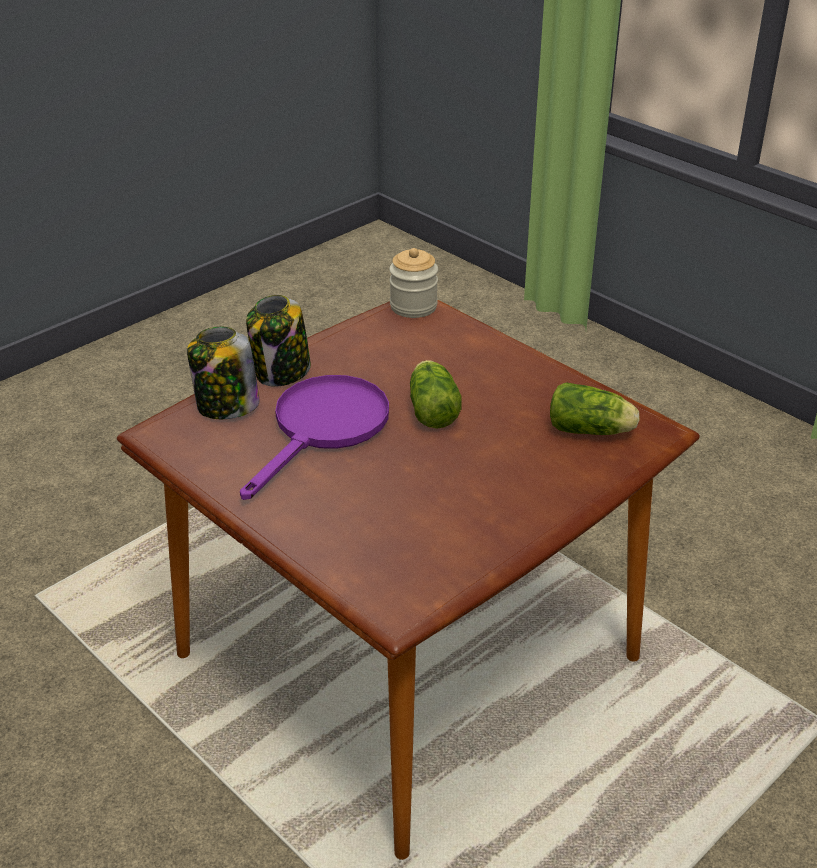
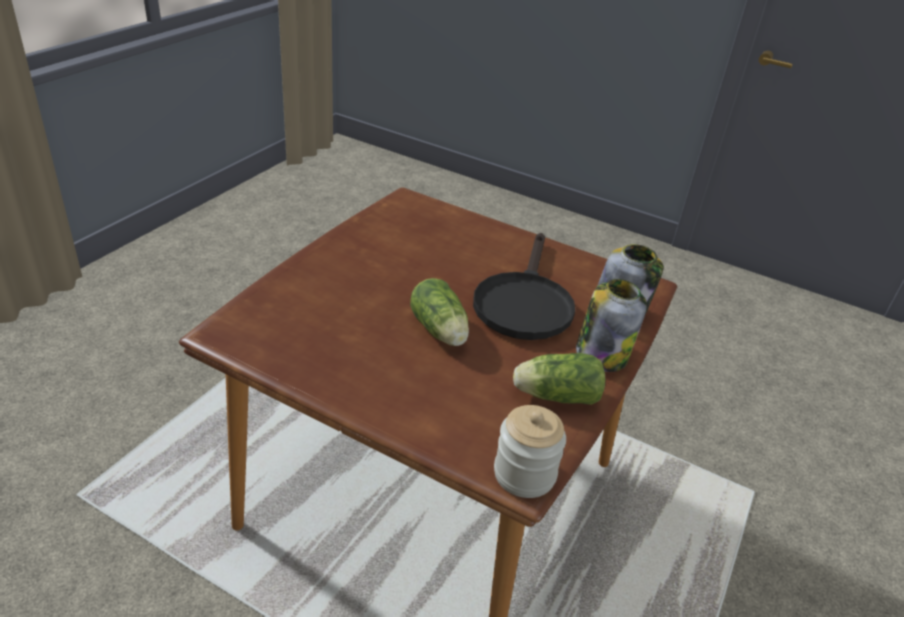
camera: 160 degrees right, 0 degrees up
purple frying pan [240,375,389,500] -> black frying pan [473,233,575,340]
lettuce [550,382,640,435] -> lettuce moved to [513,353,605,405]

